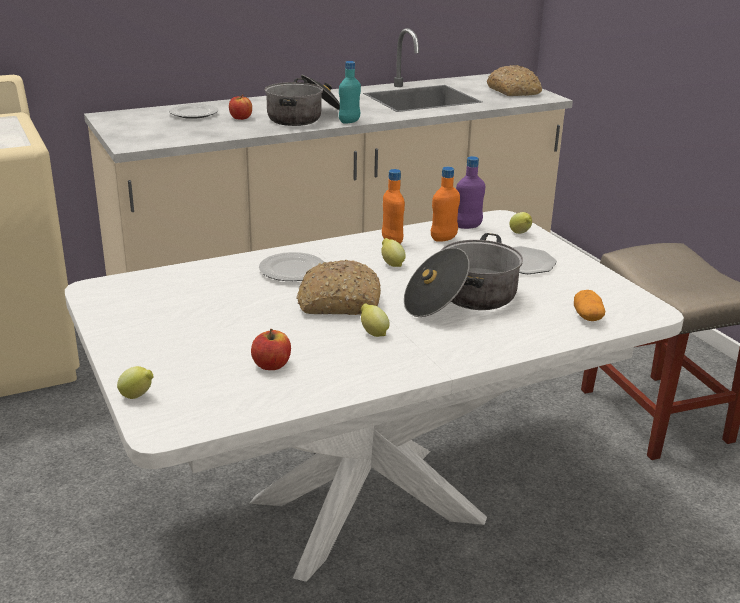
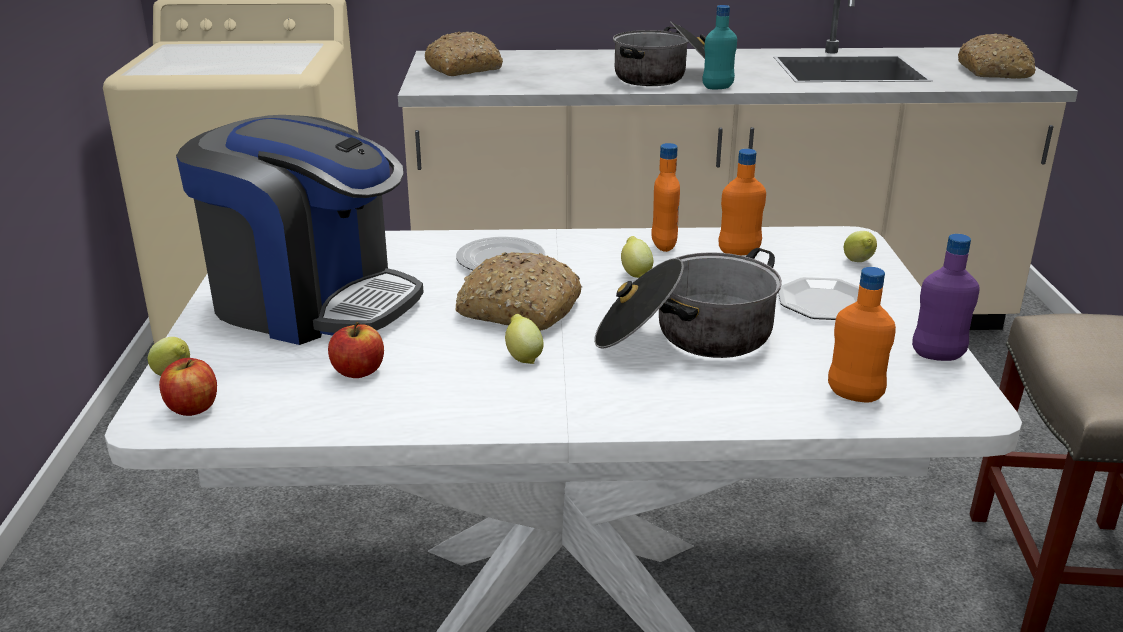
camera: 25 degrees right, 0 degrees up
plate [169,103,218,119] -> none
apple [229,95,252,120] -> apple moved to [159,358,217,416]
purple bottle [456,156,485,229] -> purple bottle moved to [912,234,980,361]
potato [574,290,605,321] -> orange bottle [828,267,896,402]
none -> coffee machine [176,115,424,345]
none -> bread [425,31,503,76]

